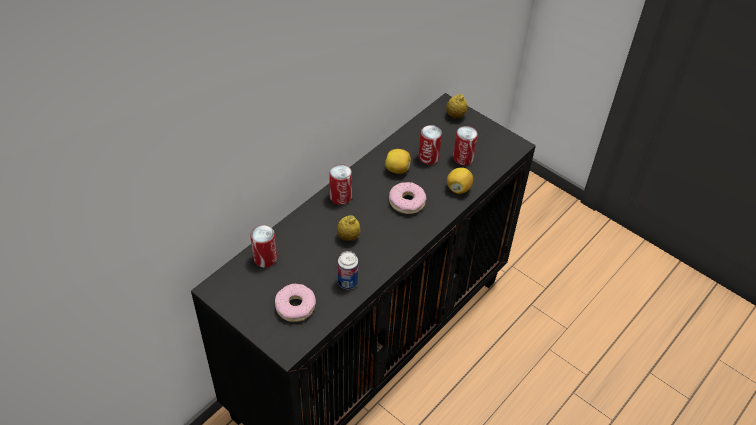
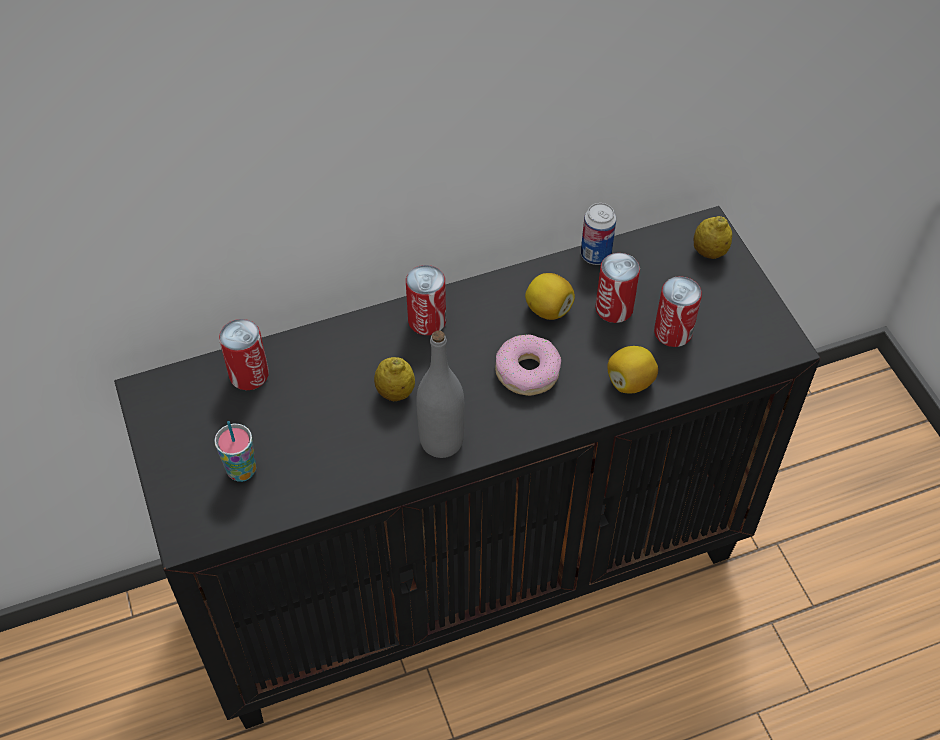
camera: 30 degrees right, 5 degrees up
donut [275,284,316,322] -> cup [214,421,256,482]
can [338,251,358,289] -> can moved to [581,203,616,265]
none -> grey bottle [416,330,465,458]

